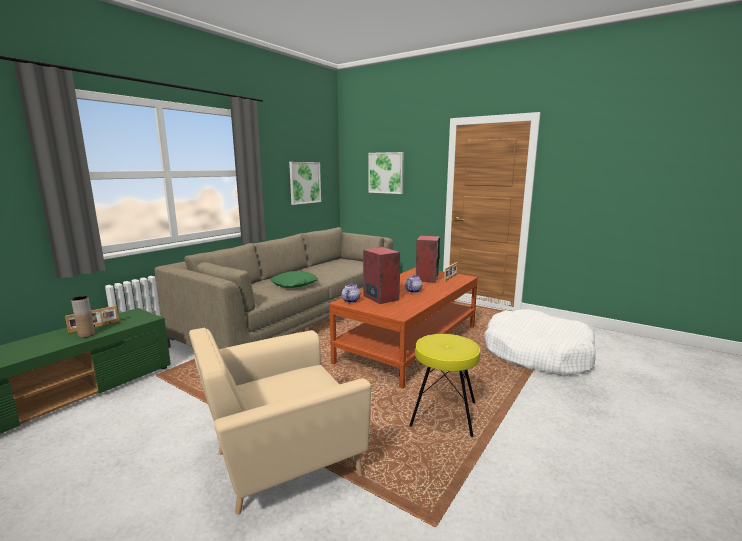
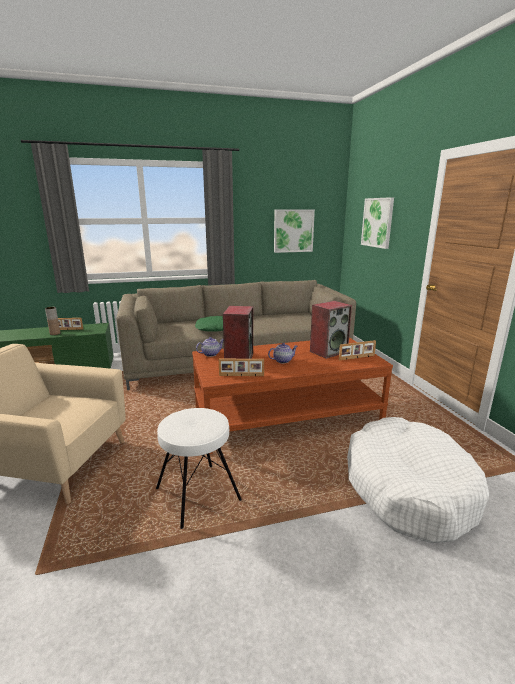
camera: 40 degrees right, 5 degrees up
yellow stool [409,334,480,437] -> white stool [156,408,242,529]
none -> picture frame [219,359,264,377]

